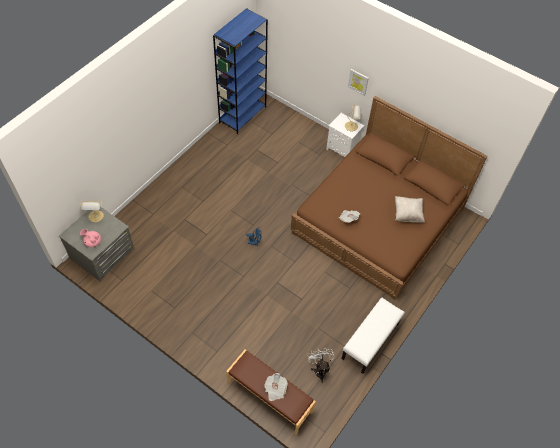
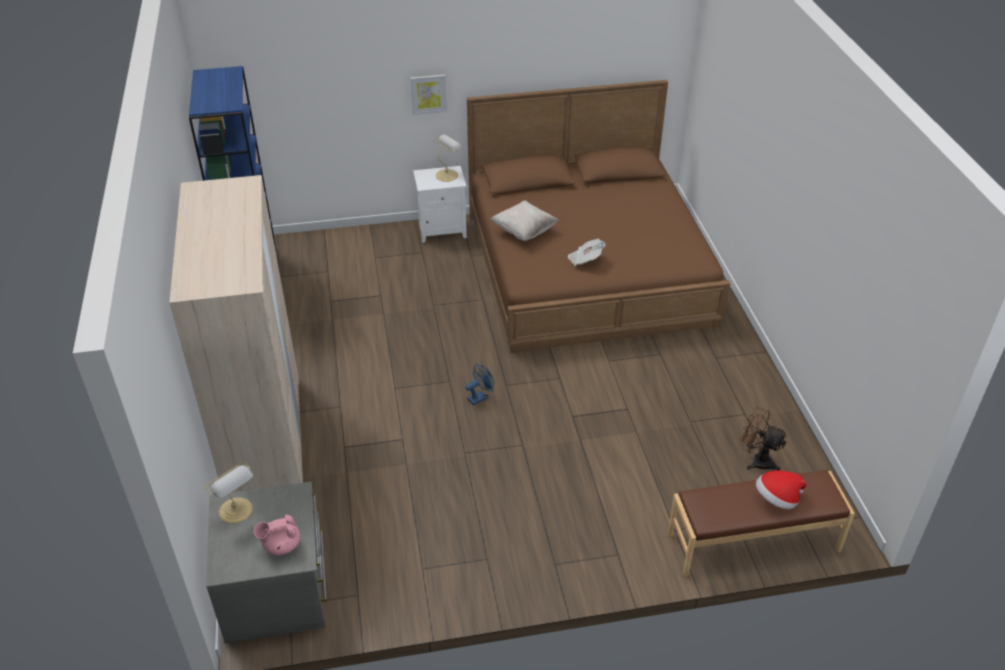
camera: 45 degrees left, 15 degrees down
newspaper [264,373,288,401] -> hat [756,470,807,509]
white fan [308,348,335,383] -> brown fan [739,407,787,471]
white bench [341,297,405,374] -> none
beige pillow [395,196,425,223] -> beige pillow moved to [491,200,559,241]
none -> beige wardrobe [169,175,303,493]

